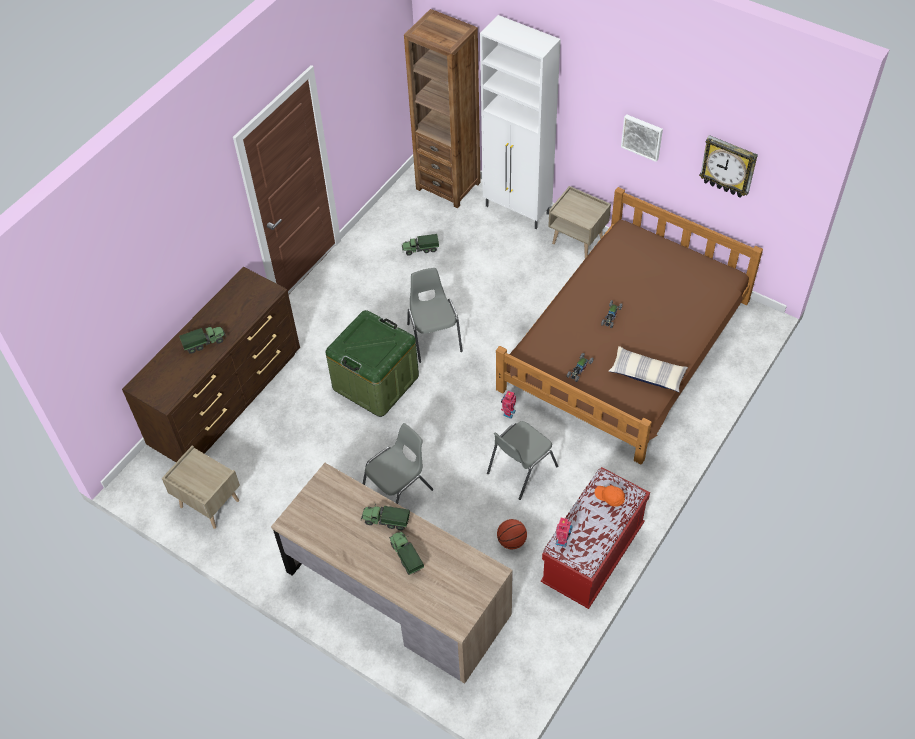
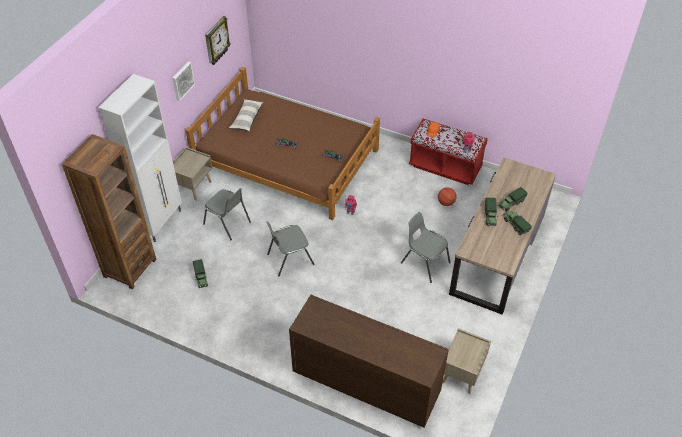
camera: 100 degrees left, 5 degrees down
toy truck [179,326,226,354] -> toy truck moved to [503,211,532,235]
green storage box [326,310,419,417] -> none
grey chair [487,421,558,500] -> grey chair moved to [203,188,251,240]
pillow [608,346,688,392] -> pillow moved to [229,99,263,131]

